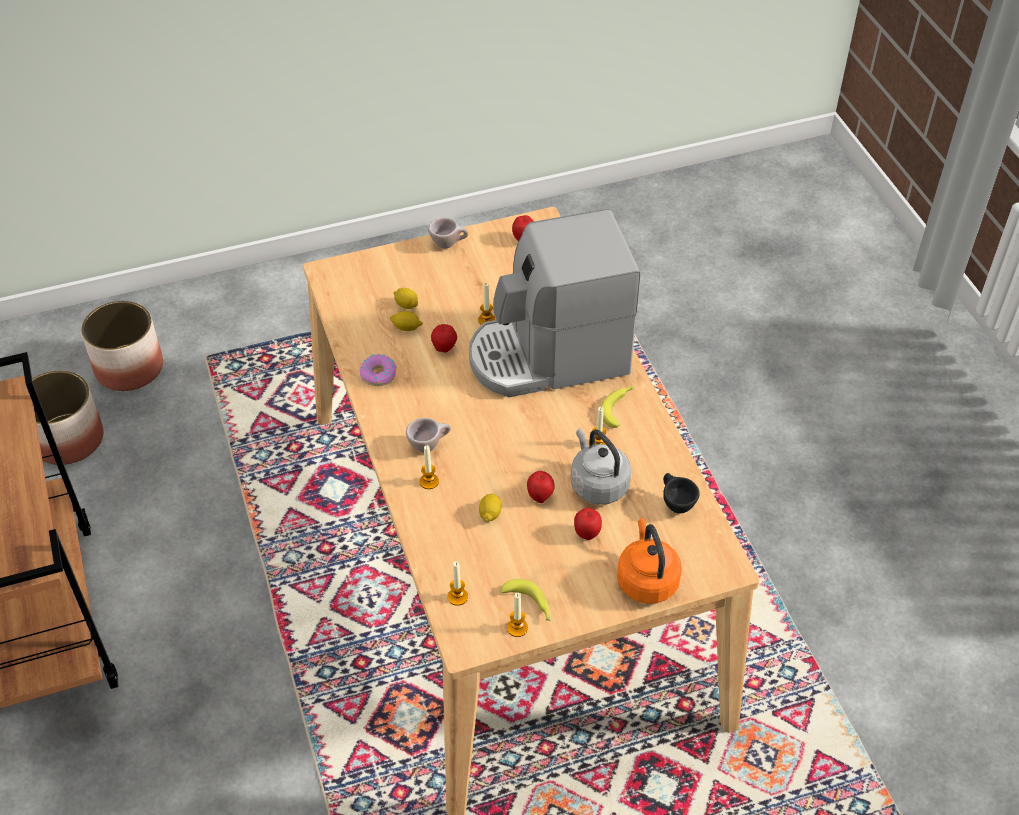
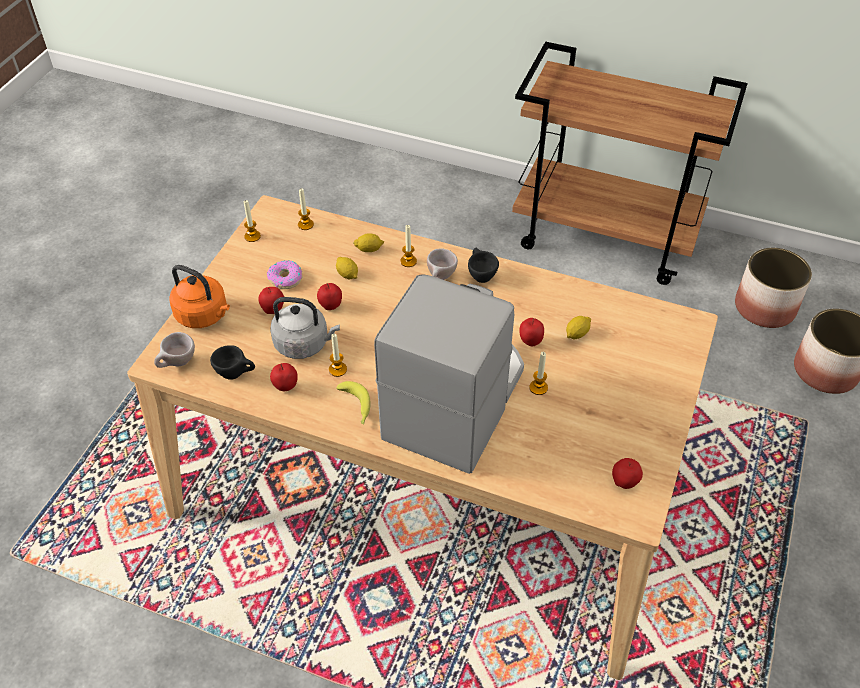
camera: 130 degrees right, 0 degrees up
donut [359,354,396,386] -> donut moved to [267,260,303,289]
lemon [394,288,418,309] -> lemon moved to [353,233,384,252]
beige cup [428,218,468,249] -> beige cup moved to [154,332,195,368]
banana [501,579,551,621] -> none
none -> apple [270,363,298,391]
none -> black cup [468,248,499,283]

